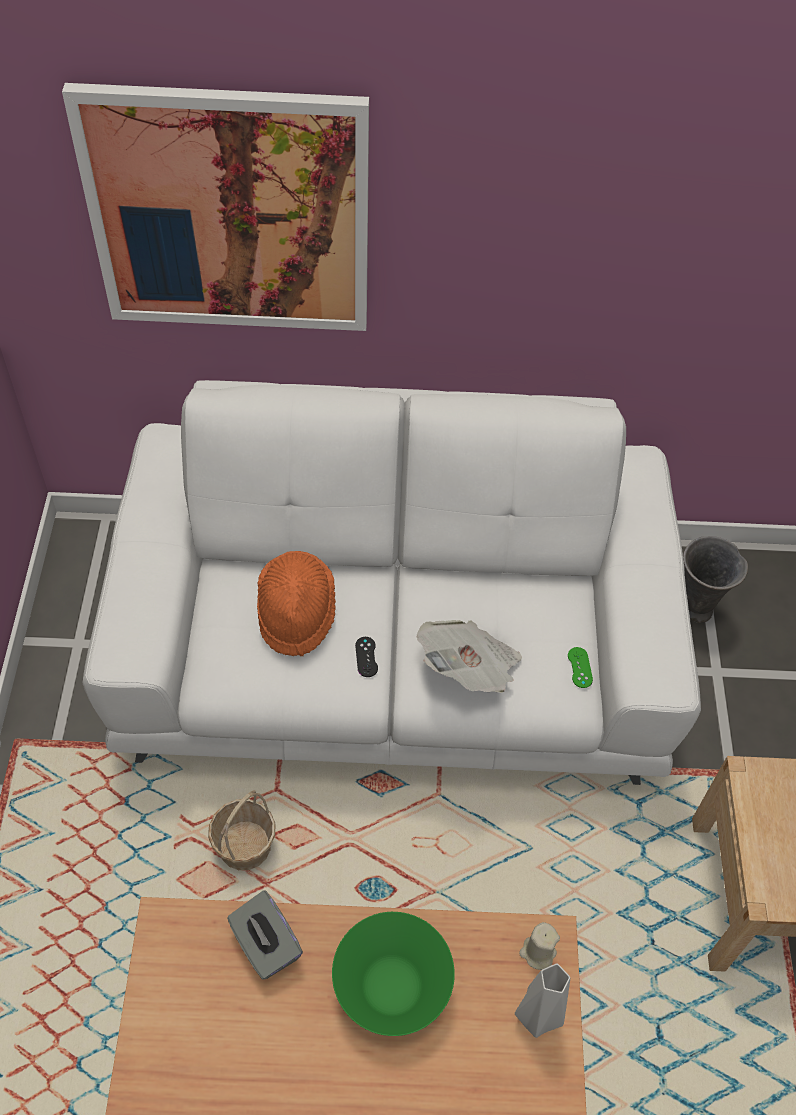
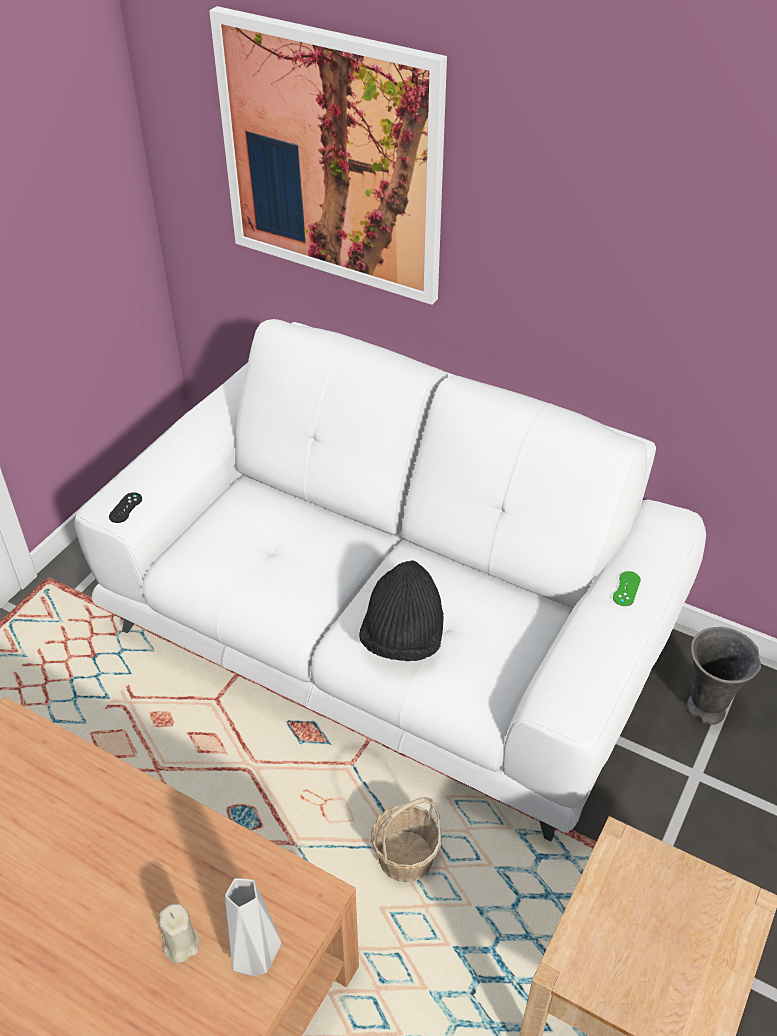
camera: 30 degrees right, 10 degrees down
basket [208,790,275,870] -> basket moved to [371,797,442,882]
grey tissue box [227,890,303,980] -> none
orange hat [257,551,336,656] -> none
green bowl [332,912,455,1036] -> none
black game controller [355,637,378,677] -> black game controller moved to [109,492,142,523]
newspaper [417,620,522,693] -> black hat [359,560,444,661]
beige candle [519,922,560,970] -> beige candle moved to [159,904,199,963]
green game controller [568,647,593,688] -> green game controller moved to [613,571,641,606]

